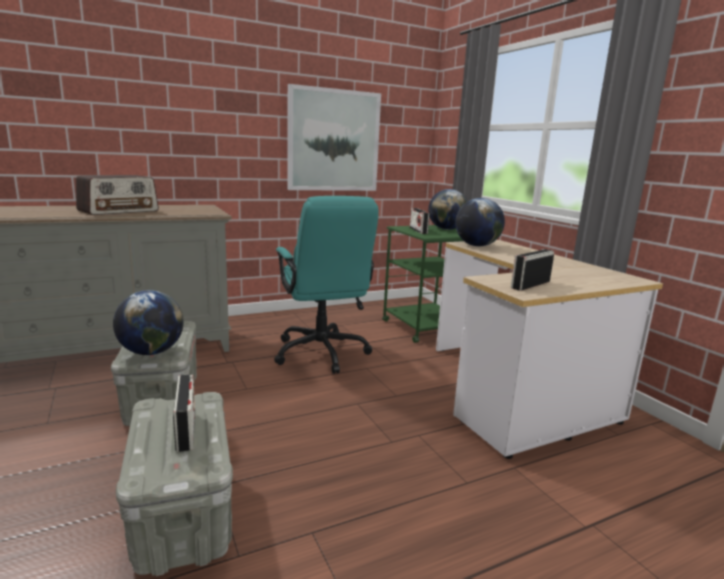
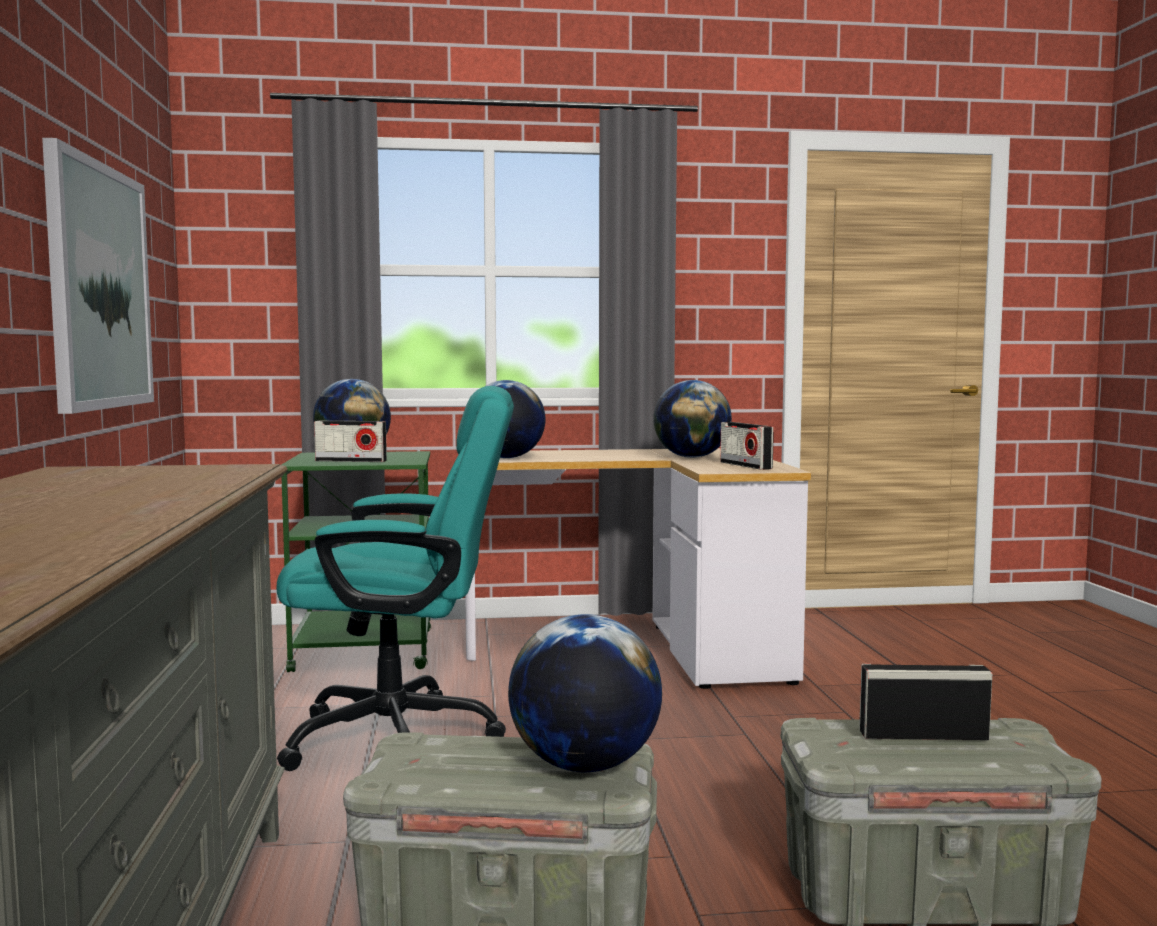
camera: 70 degrees left, 10 degrees down
radio [76,175,159,215] -> none
none -> globe [653,380,732,458]

